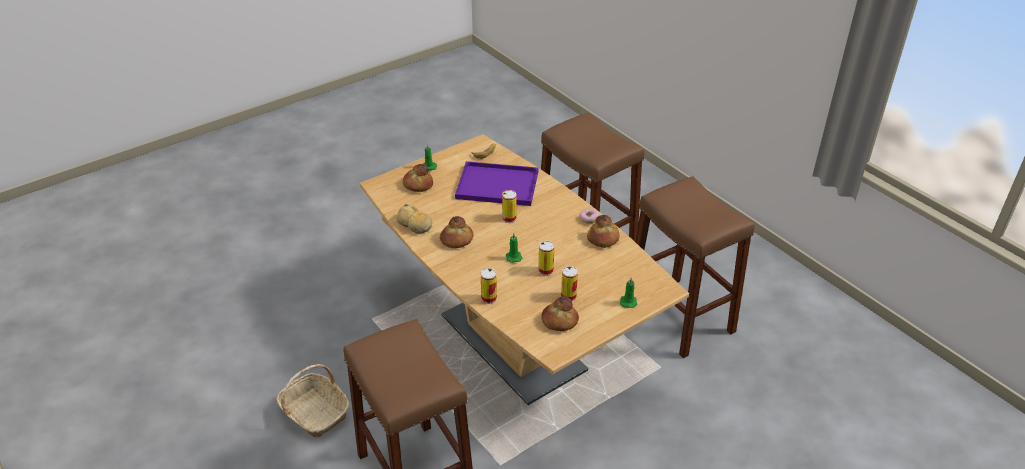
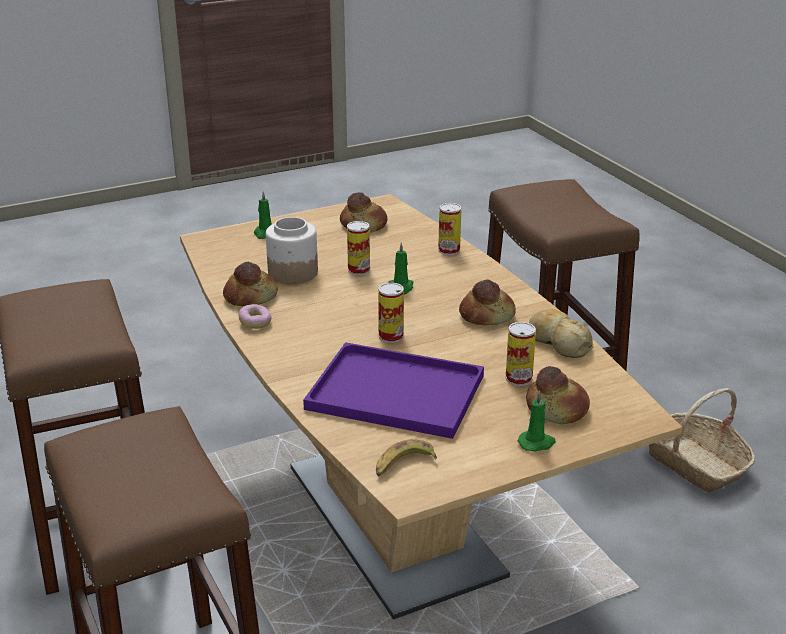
camera: 170 degrees left, 10 degrees down
can [561,266,578,301] -> can moved to [506,322,536,386]
none -> jar [266,217,318,284]

